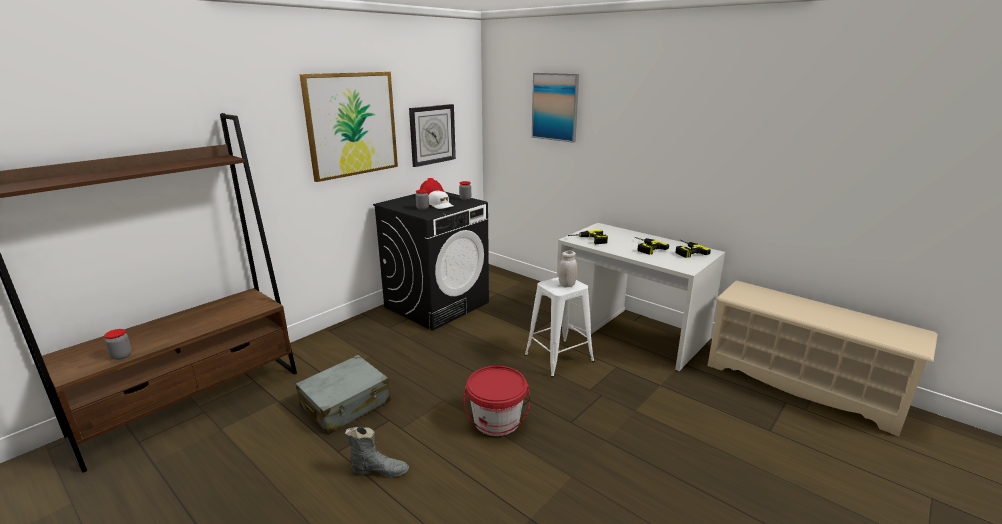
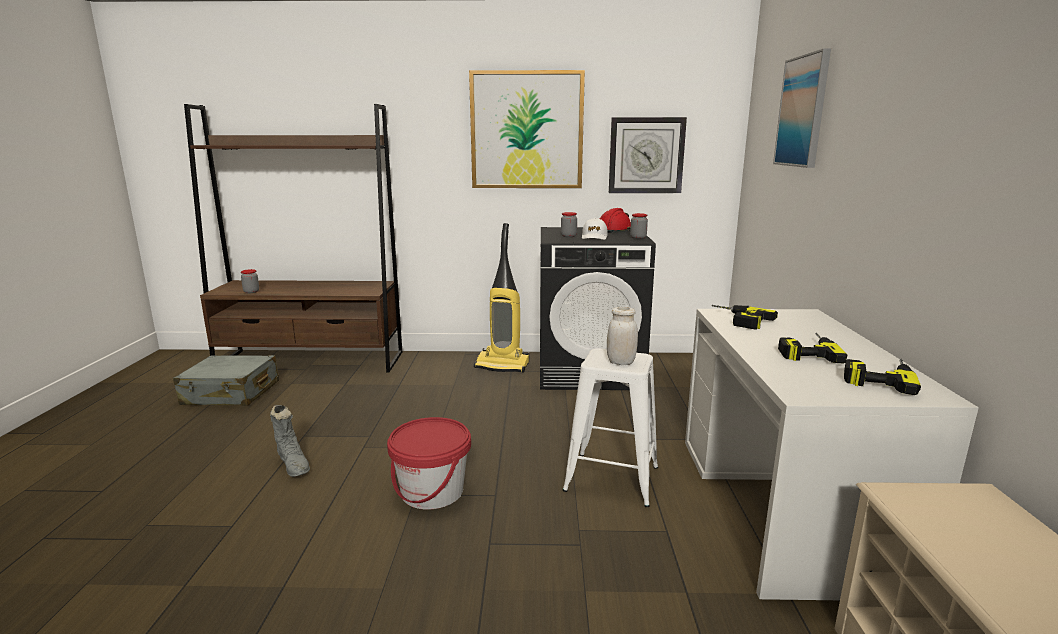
camera: 50 degrees right, 5 degrees down
grey suitcase [296,355,391,435] -> grey suitcase moved to [173,355,279,406]
none -> vacuum cleaner [474,223,529,373]

